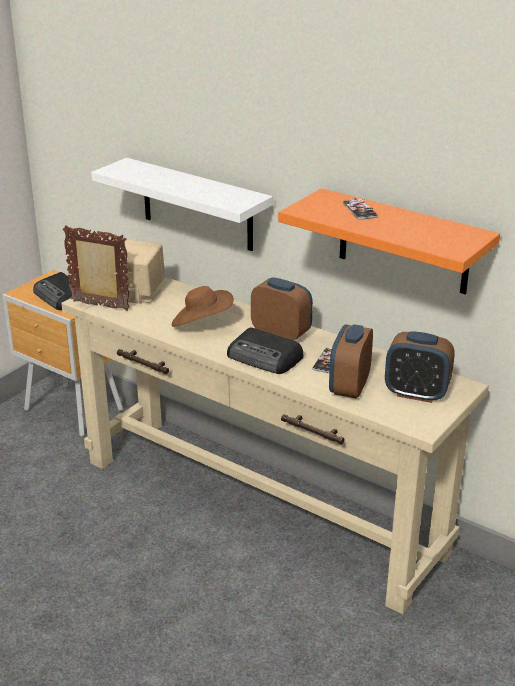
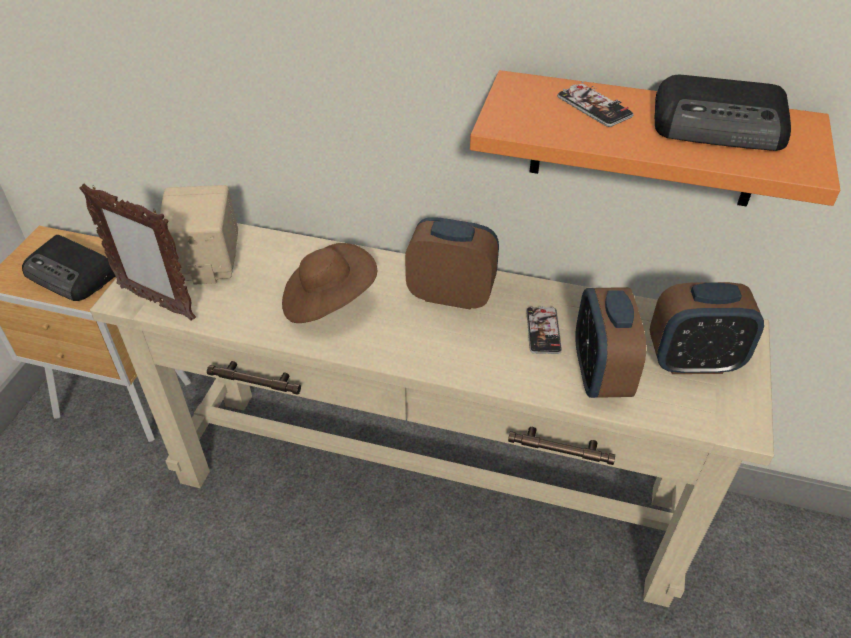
camera: 20 degrees left, 15 degrees up
picture frame [63,225,130,311] -> picture frame turned 150 degrees counterclockwise [79,183,196,321]
white shelf [91,158,273,251] -> none
radio [227,328,303,374] -> radio moved to [654,75,791,151]

